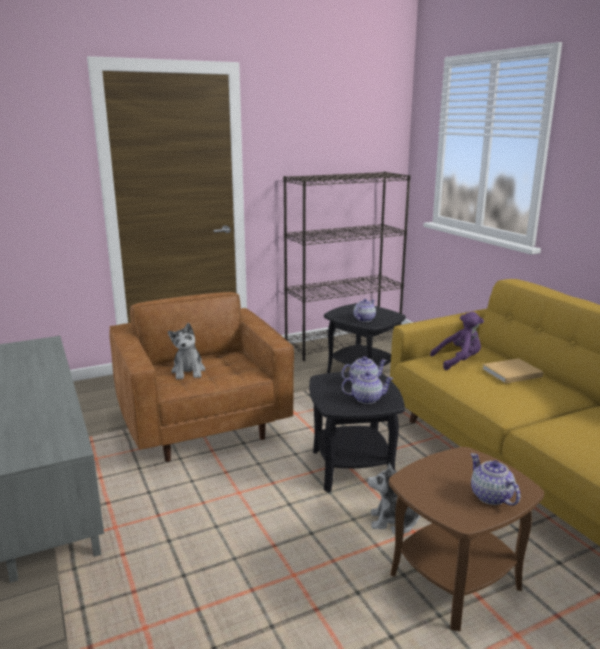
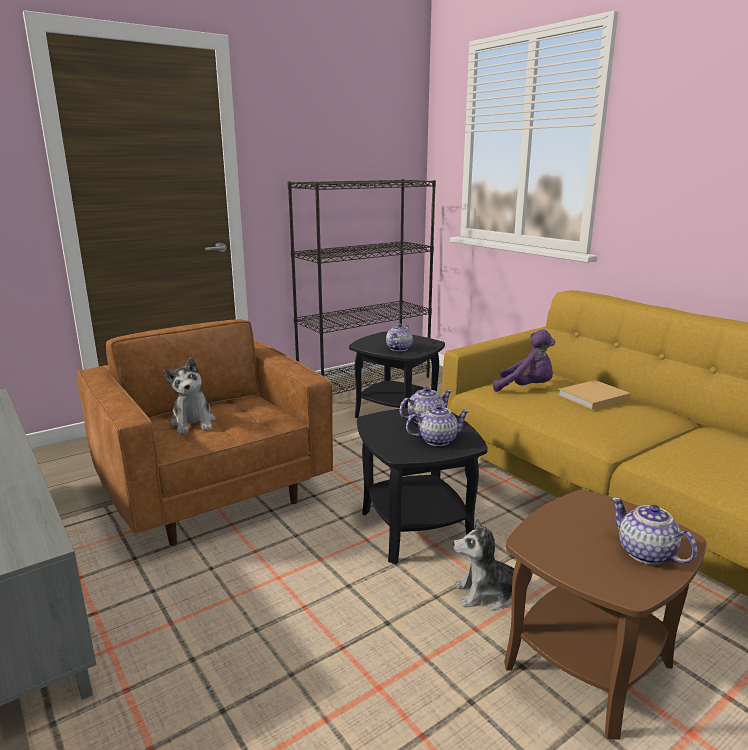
camera: 10 degrees left, 0 degrees up
purple plush toy [430,312,484,370] -> purple plush toy turned 45 degrees clockwise [493,330,556,392]

